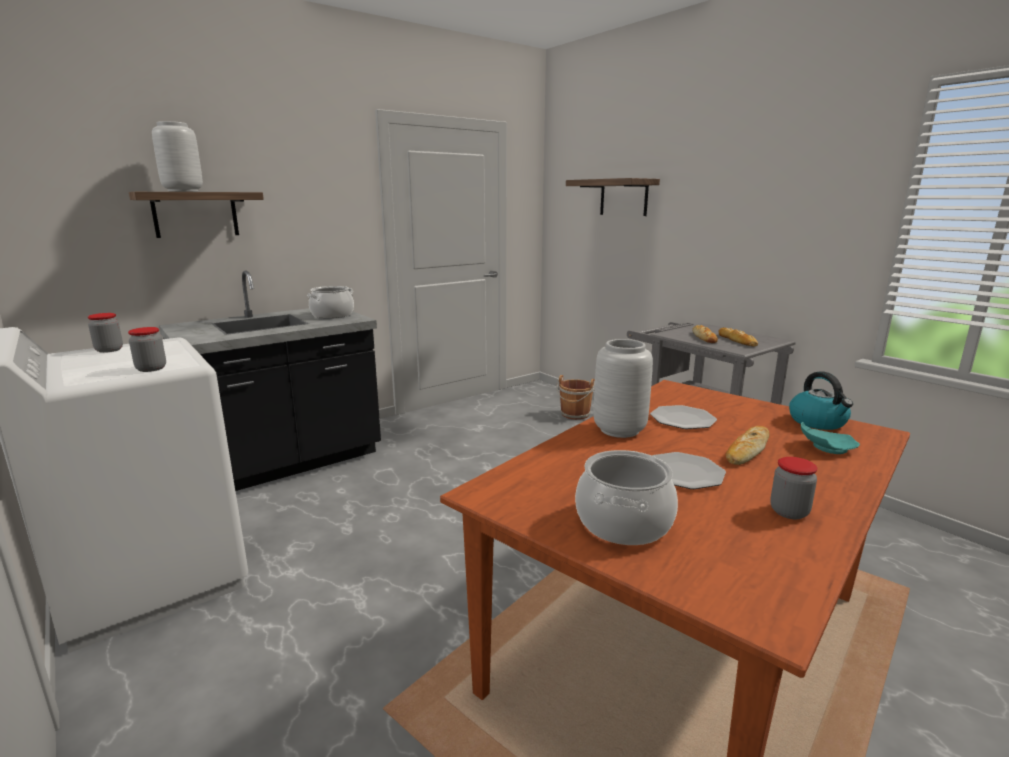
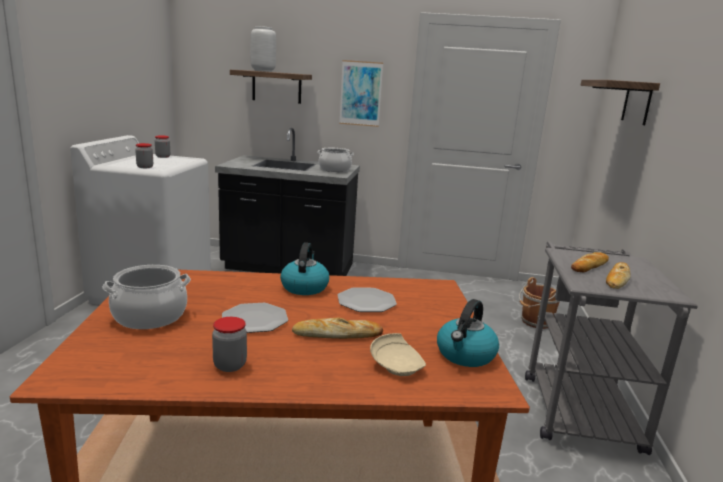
camera: 45 degrees right, 0 degrees up
grey vase [594,339,653,438] -> kettle [280,243,329,295]
turquoise plate [801,422,860,454] -> beige plate [370,333,426,376]
none -> picture [339,60,383,127]

